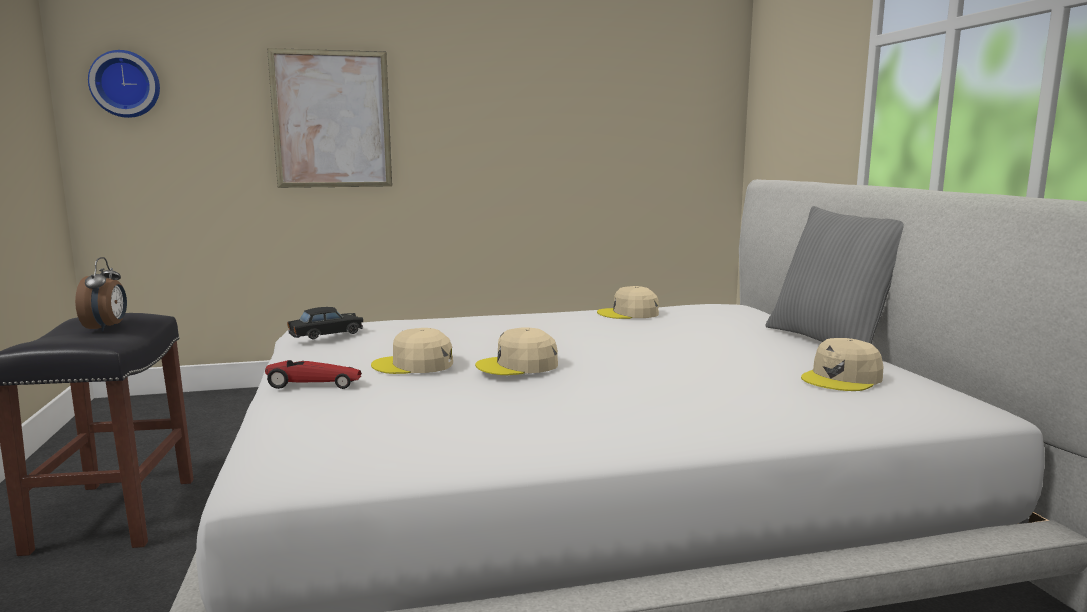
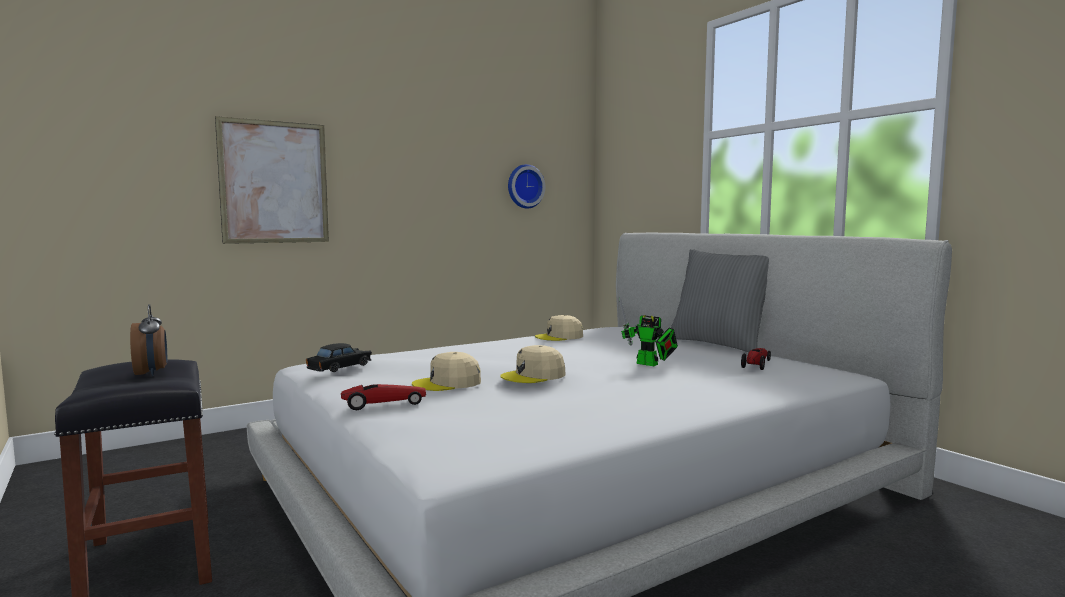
camera: 20 degrees left, 5 degrees down
wall clock [88,50,160,118] -> wall clock moved to [508,164,545,209]
beige cap [801,338,884,391] -> toy car [741,348,771,370]
none -> toy robot [619,297,678,366]

